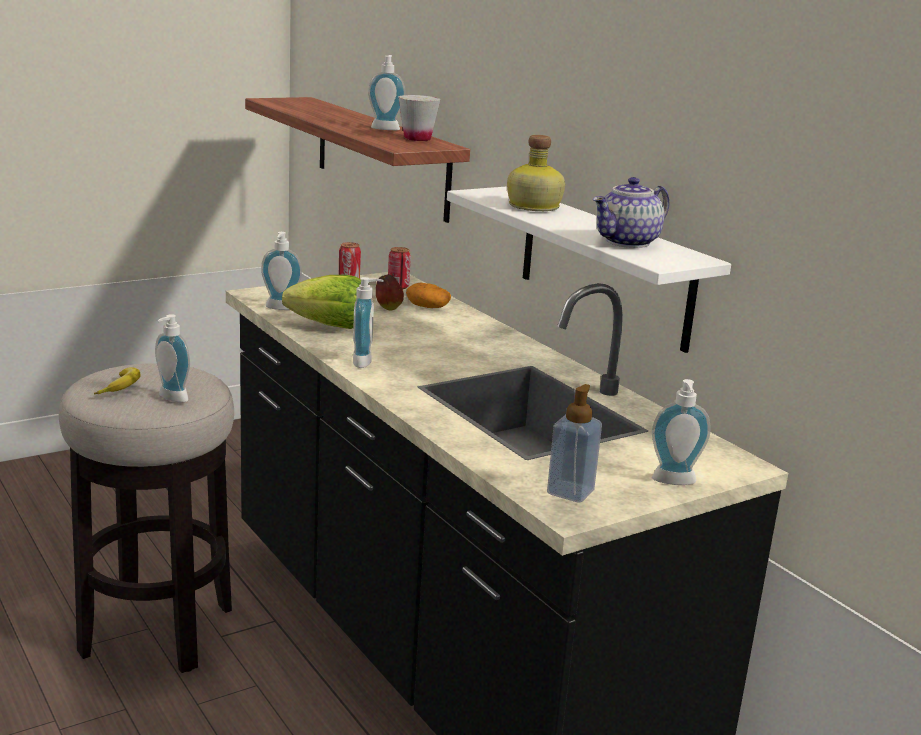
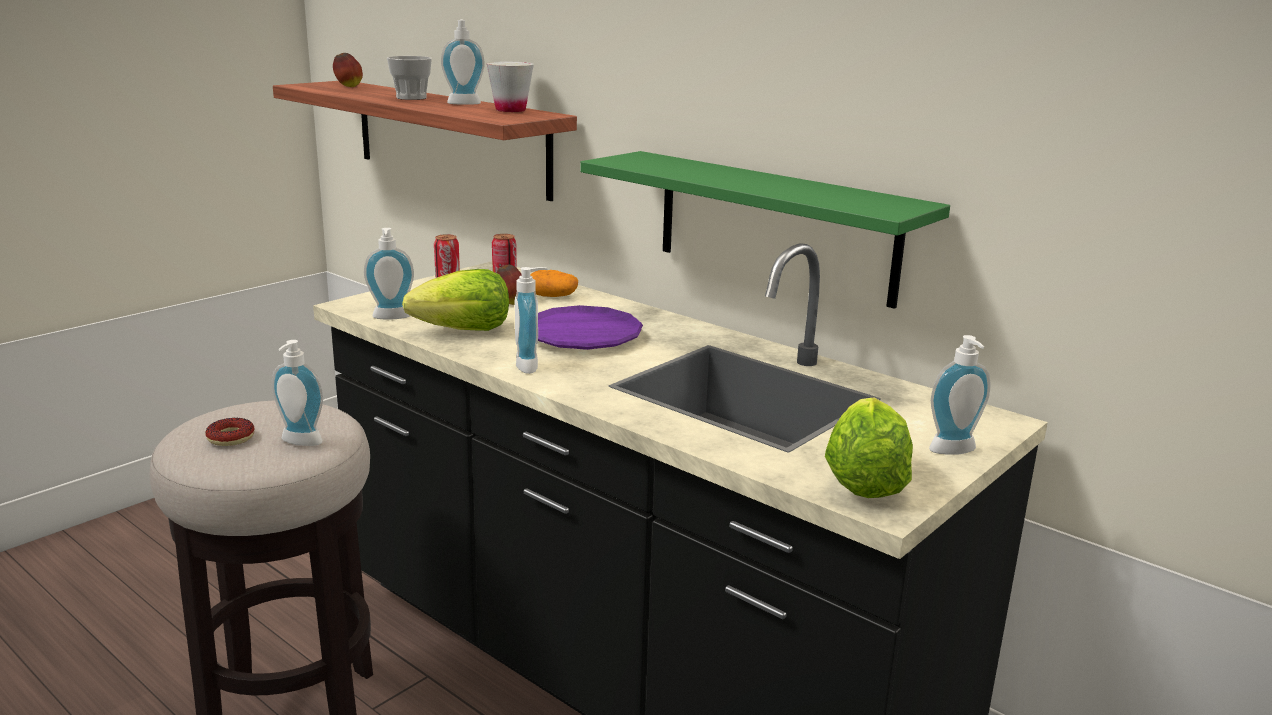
camera: 15 degrees left, 0 degrees up
banana [94,367,141,394] -> donut [206,418,255,446]
white shelf [447,186,731,353] -> green shelf [580,151,950,309]
bottle [507,135,565,211] -> none
soap dispenser [547,384,602,503] -> lettuce [825,397,913,498]
teapot [593,177,670,248] -> none
none -> apple [333,53,363,87]
none -> cup [387,56,432,100]
none -> purple plate [538,305,643,350]

